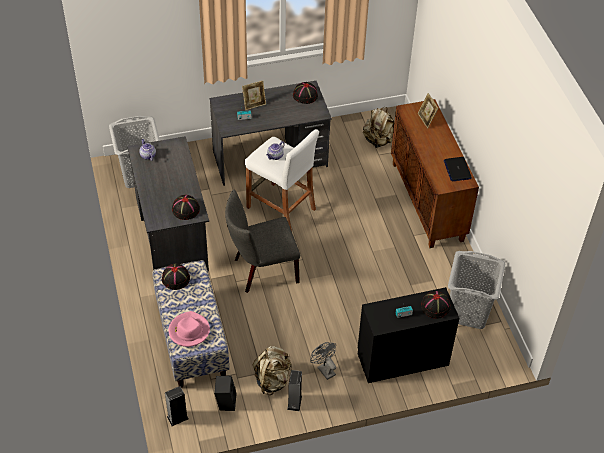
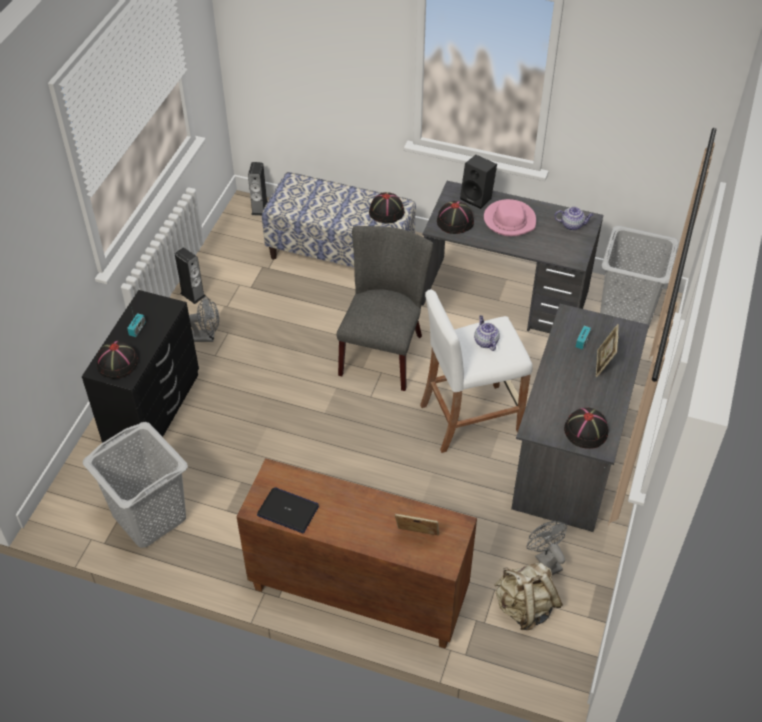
camera: 125 degrees right, 0 degrees up
pink hat [168,311,210,347] -> pink hat moved to [484,199,536,236]
black speaker [214,376,237,411] -> black speaker moved to [460,155,497,209]
beige backpack [253,346,292,395] -> none
none -> grey fan [527,521,567,575]

